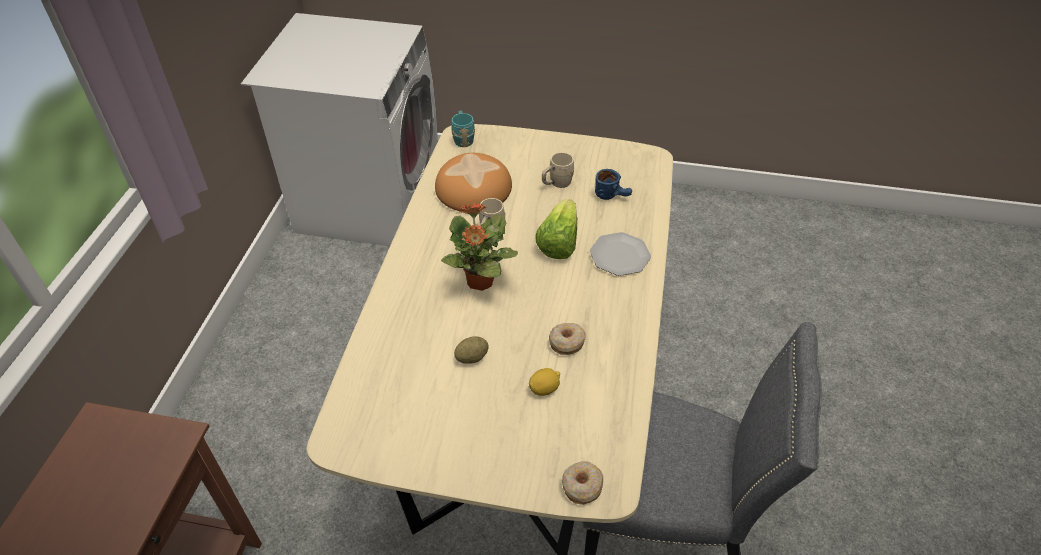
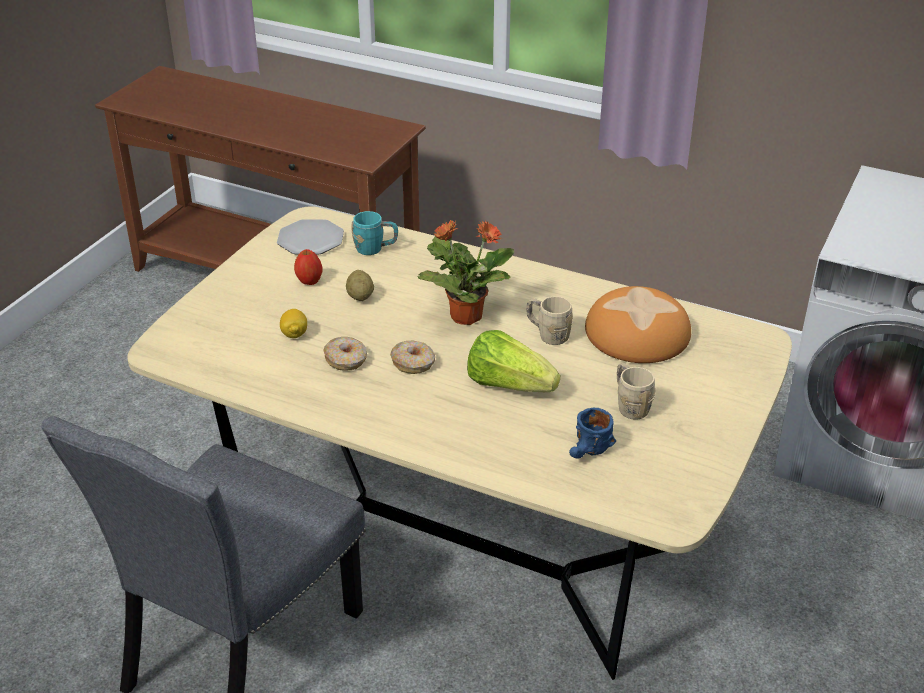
camera: 105 degrees right, 10 degrees down
turquoise mug [451,111,475,147] -> turquoise mug moved to [352,211,398,255]
donut [562,461,603,505] -> donut moved to [390,341,435,374]
plate [590,232,651,276] -> plate moved to [277,219,344,255]
none -> apple [294,249,323,285]

